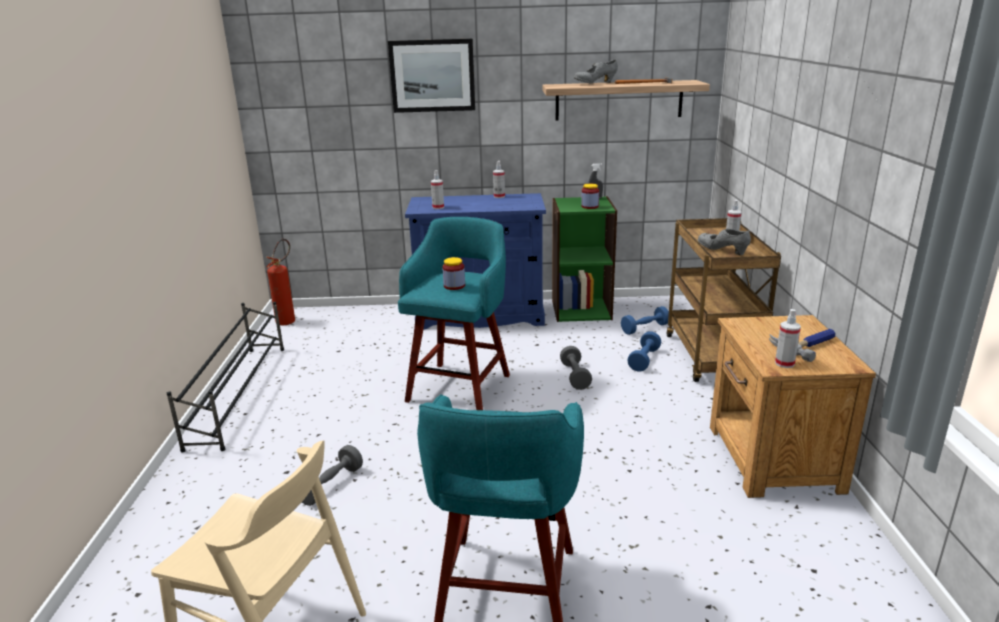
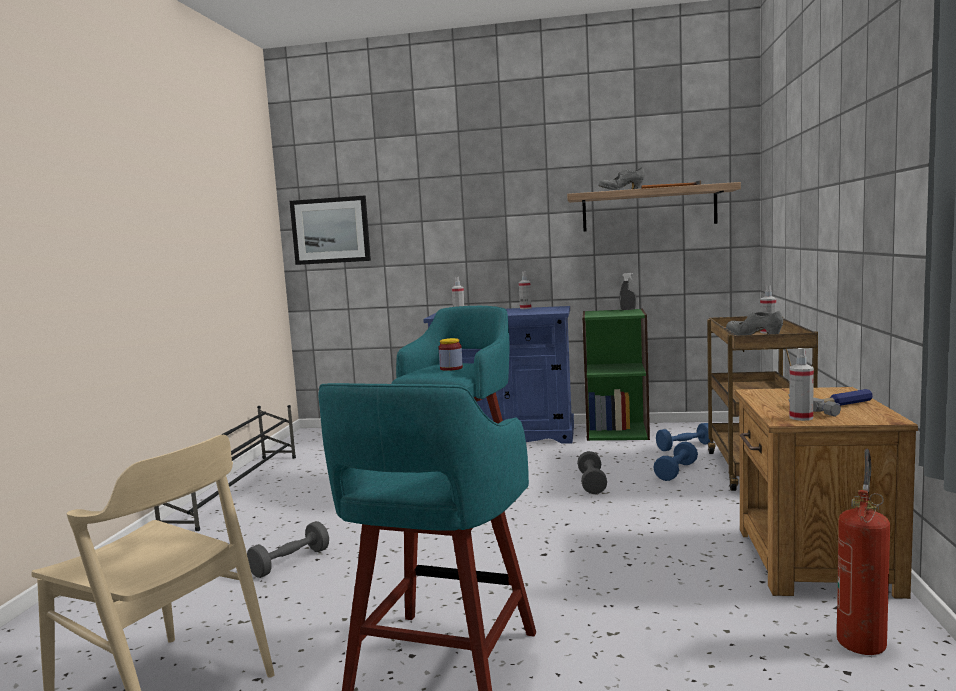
camera: 10 degrees right, 15 degrees down
fire extinguisher [266,239,295,325] -> fire extinguisher moved to [837,448,890,655]
picture [388,39,475,113] -> picture moved to [290,196,371,265]
jar [581,184,599,209] -> none

